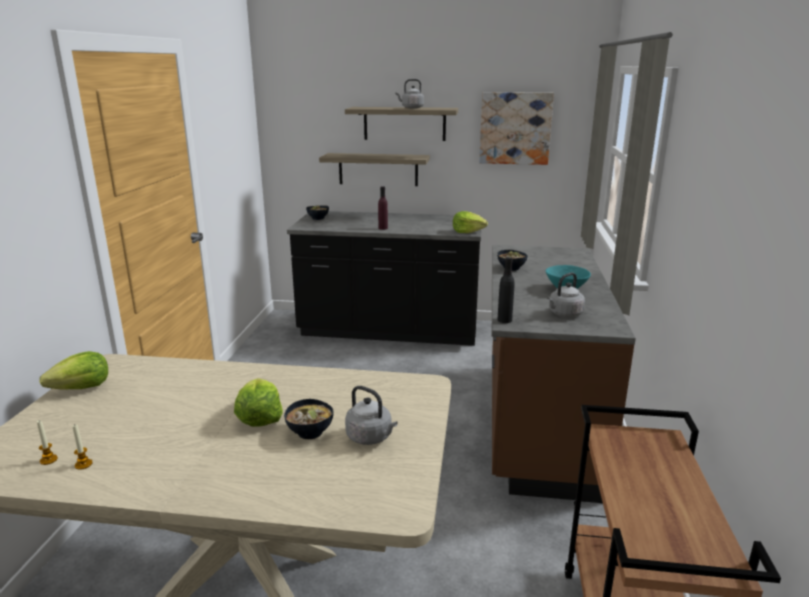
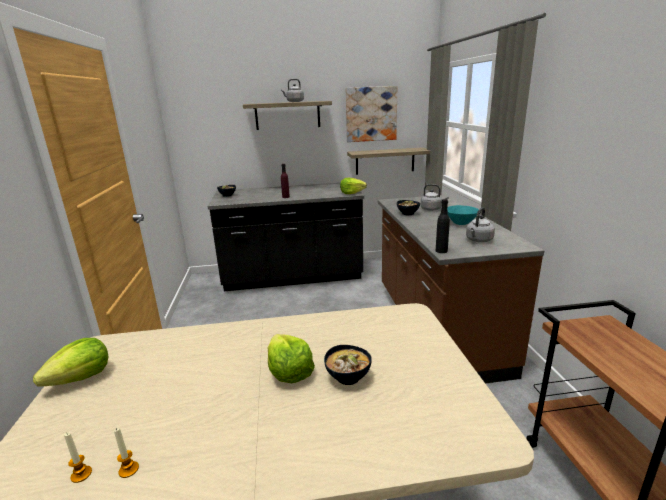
camera: 15 degrees left, 0 degrees up
shelf [319,153,430,186] -> shelf moved to [347,147,430,175]
grey kettle [345,386,397,445] -> grey kettle moved to [421,184,449,211]

